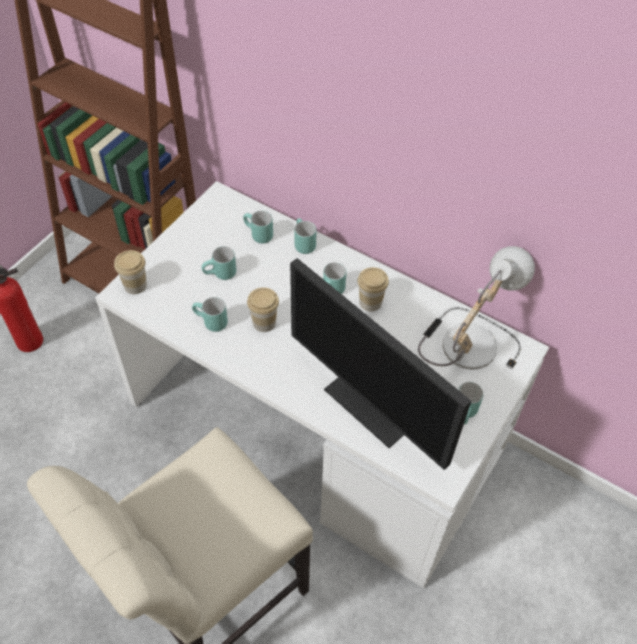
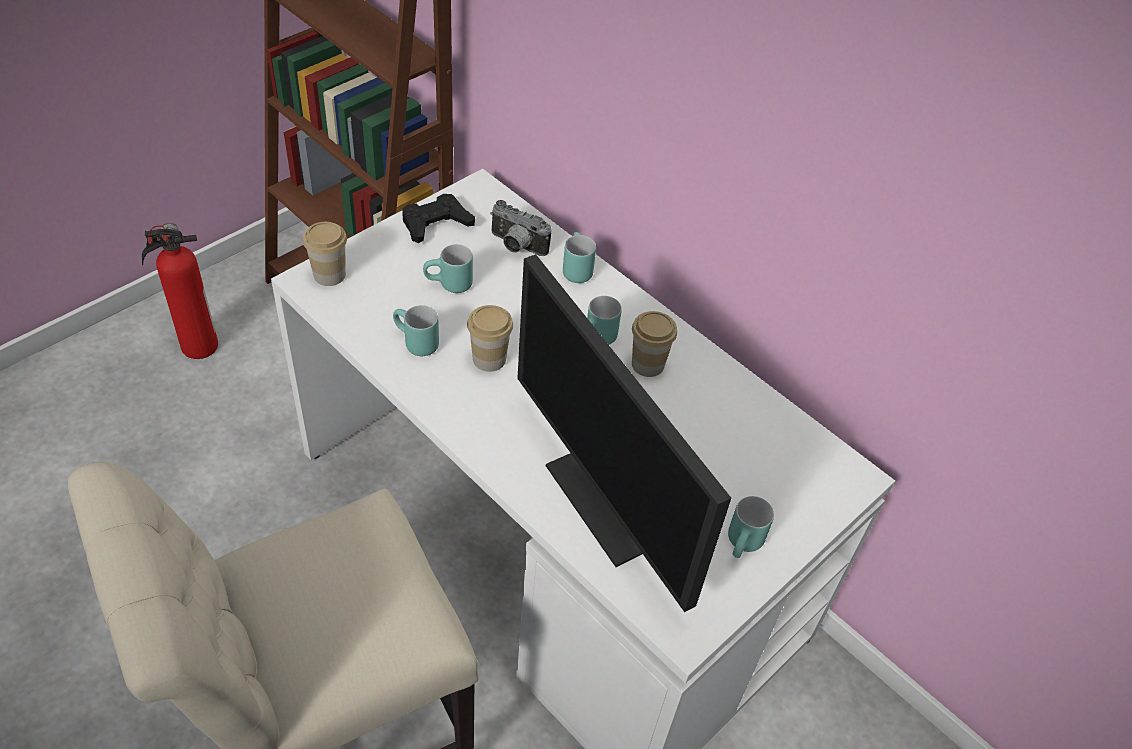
camera: 10 degrees right, 5 degrees down
turquoise mug [243,211,273,244] -> camera [490,200,552,256]
table lamp [418,246,535,370] -> none
none -> black game controller [402,194,475,243]

